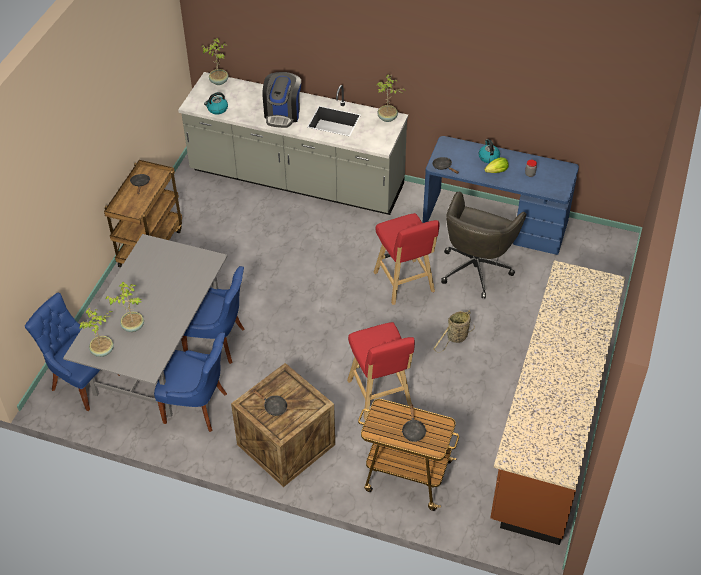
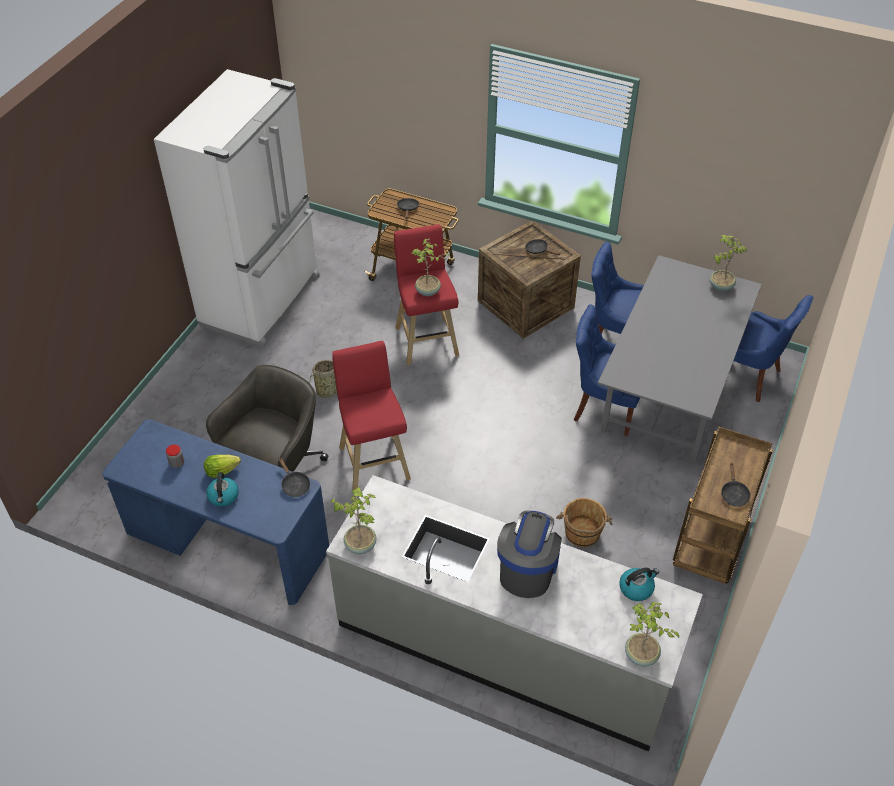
camera: 175 degrees left, 0 degrees up
potted plant [106,282,144,332] -> potted plant moved to [411,238,450,296]
brown counter [490,260,626,545] -> white fridge [154,69,320,347]
none -> brown bucket [556,498,612,547]

